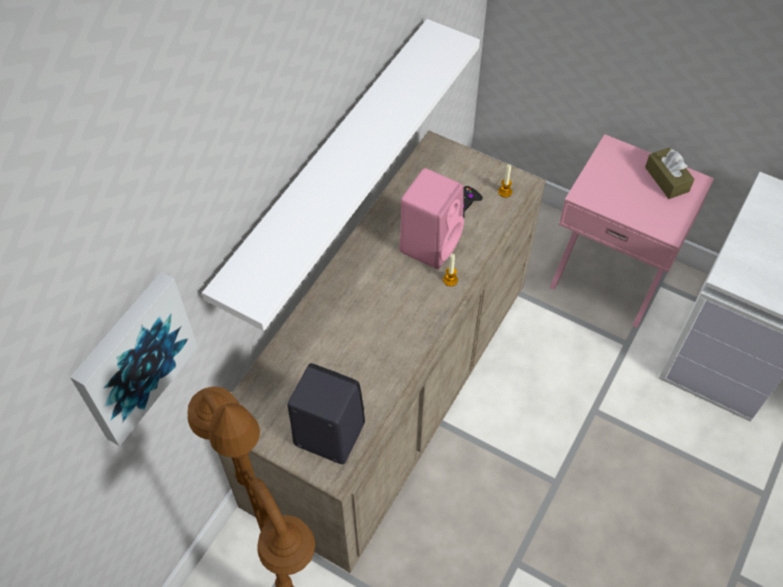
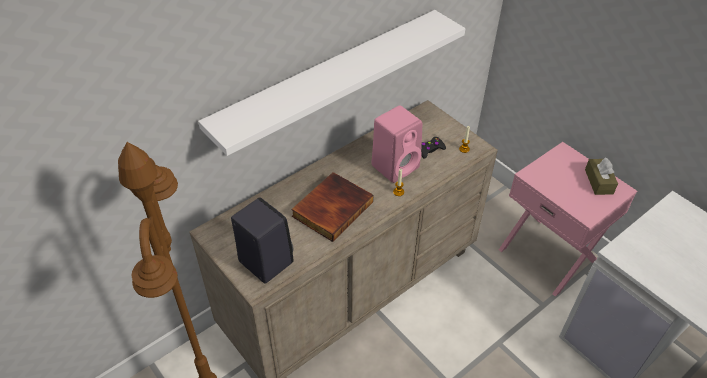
camera: 20 degrees right, 10 degrees down
picture [70,272,198,446] -> none
none -> book [291,172,373,242]

